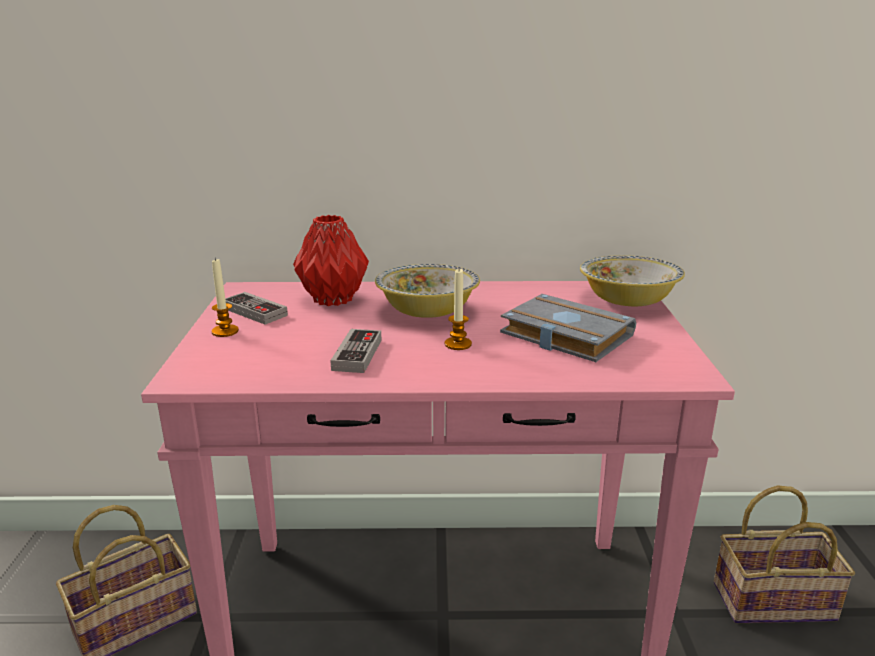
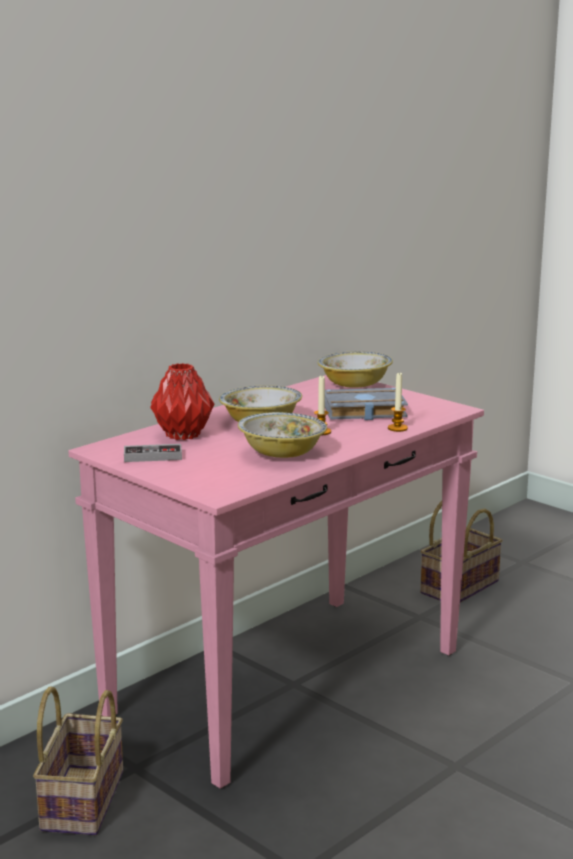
camera: 45 degrees left, 5 degrees down
candle [211,257,239,337] -> candle moved to [388,372,408,432]
game controller [330,329,381,373] -> bowl [238,412,327,458]

